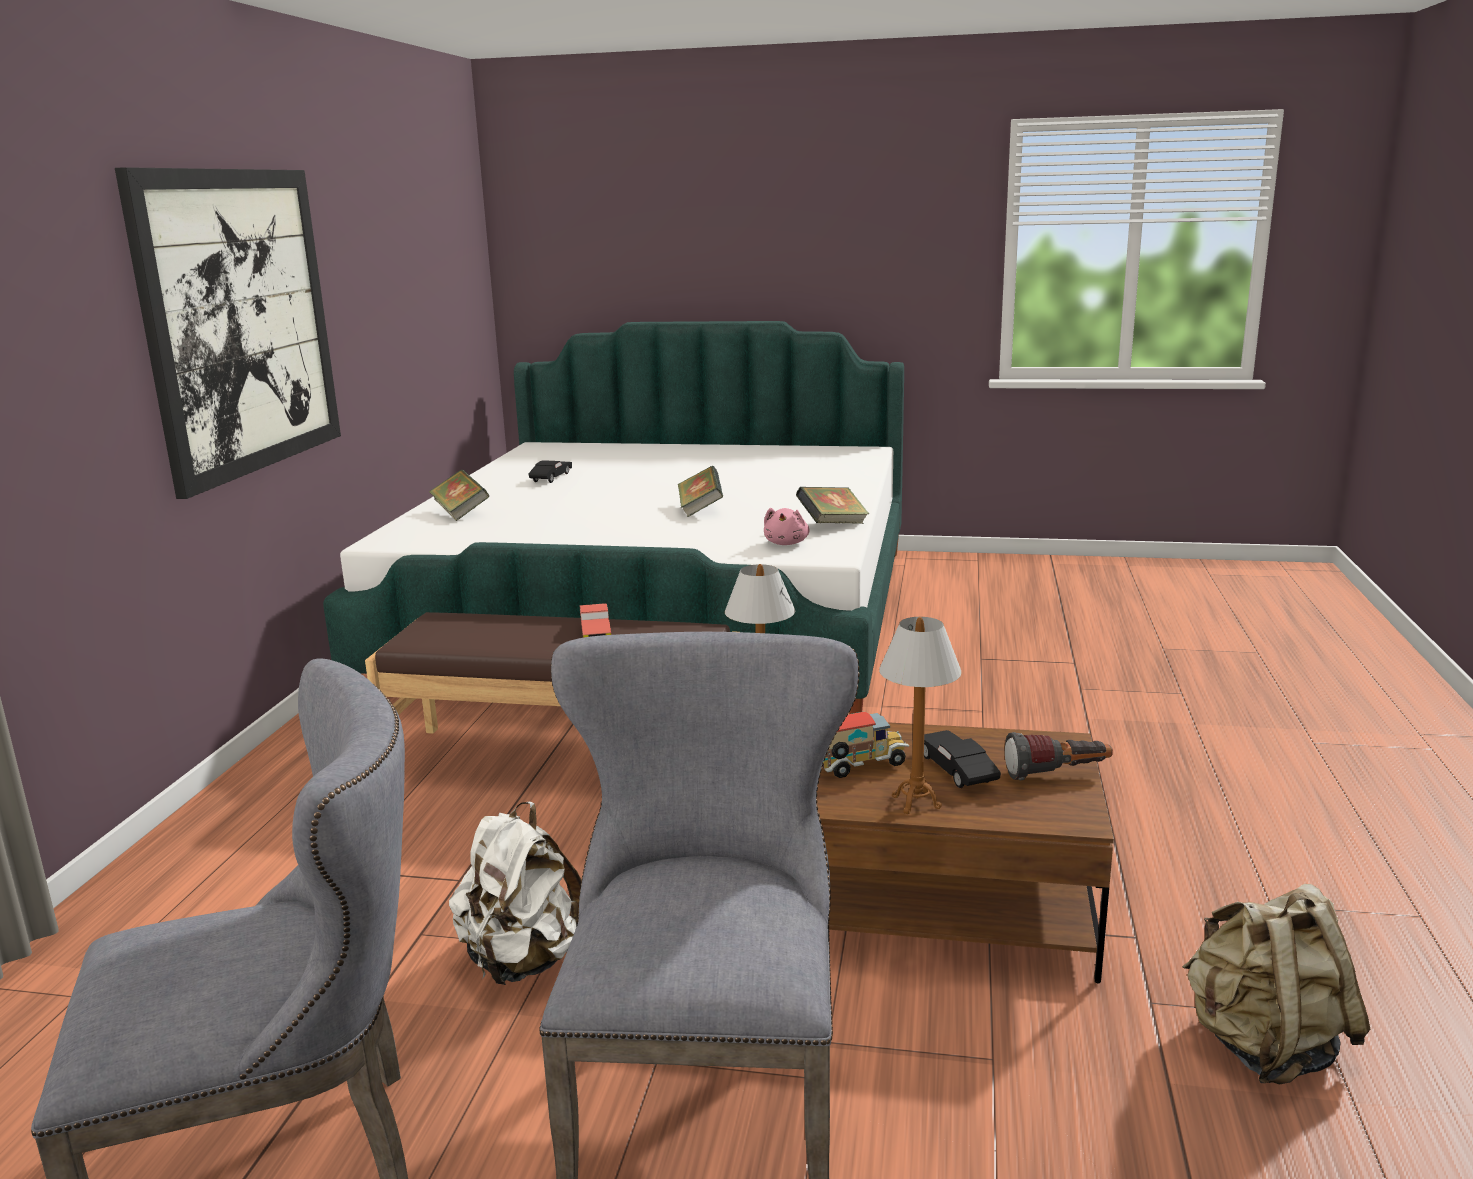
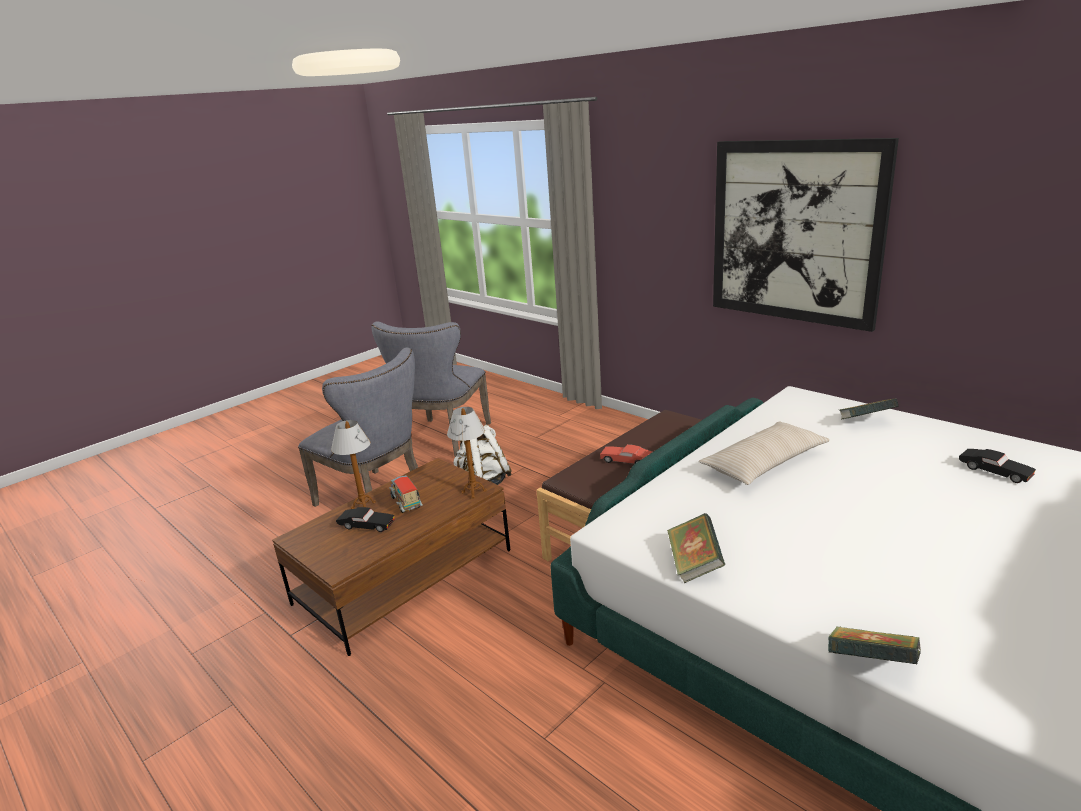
camera: 125 degrees right, 5 degrees up
book [678,466,723,517] -> book moved to [828,626,921,664]
pink plush toy [764,508,810,545] -> none
toy truck [822,712,909,778] -> toy truck turned 135 degrees clockwise [389,475,423,513]
flashlight [1005,732,1113,780] -> none
beige backpack [1182,884,1371,1085] -> none
none -> beige pillow [698,422,830,485]

